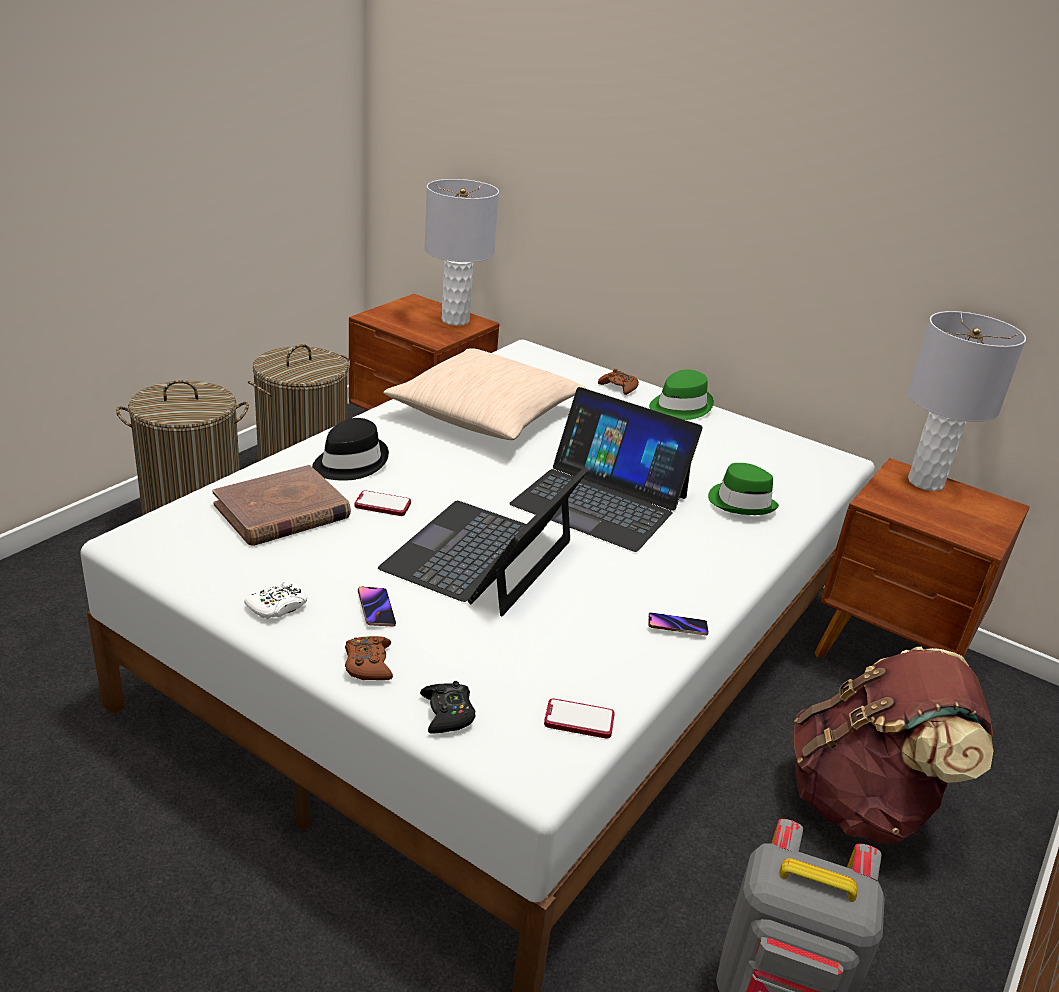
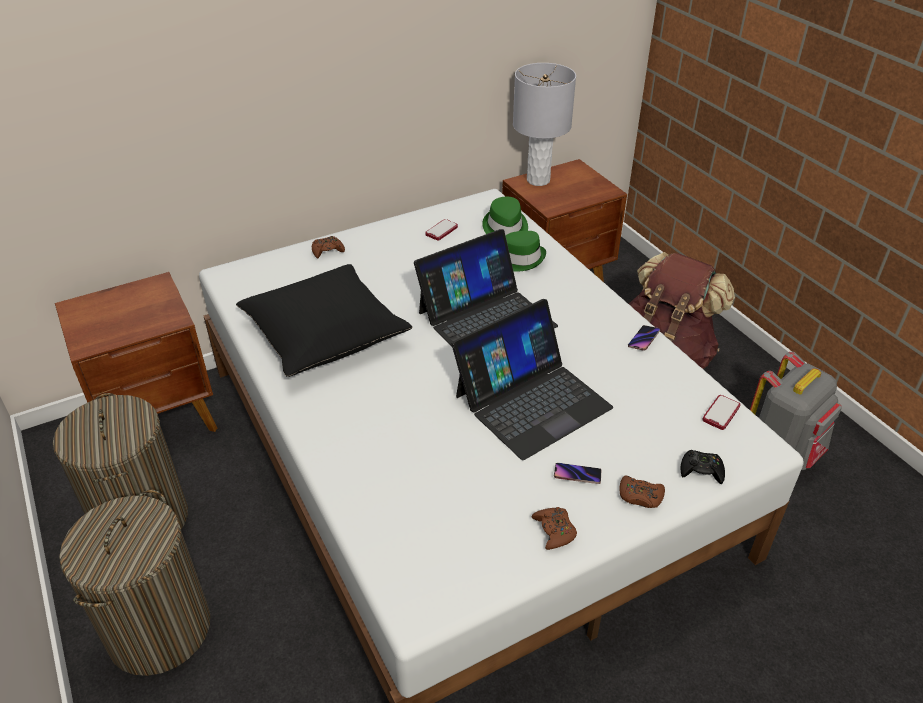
camera: 60 degrees left, 10 degrees up
brown book [212,465,351,546] -> none
white game controller [244,581,307,619] -> brown game controller [532,507,577,550]
black hat [312,418,389,481] -> none
phone [355,491,411,516] -> phone moved to [425,219,458,240]
laptop [378,467,588,616] -> laptop turned 90 degrees counterclockwise [451,299,613,460]
beige pillow [383,348,586,440] -> black pillow [236,264,413,377]
grey table lamp [424,179,499,326] -> none
green hat [649,369,714,420] -> green hat moved to [482,197,528,235]

